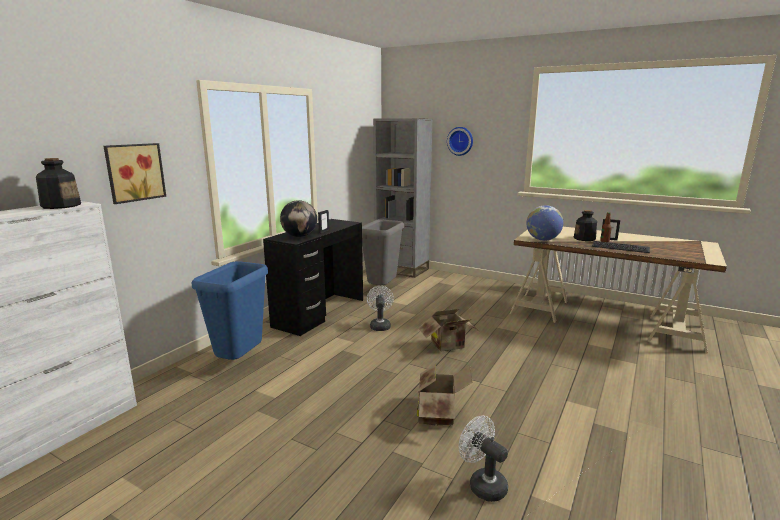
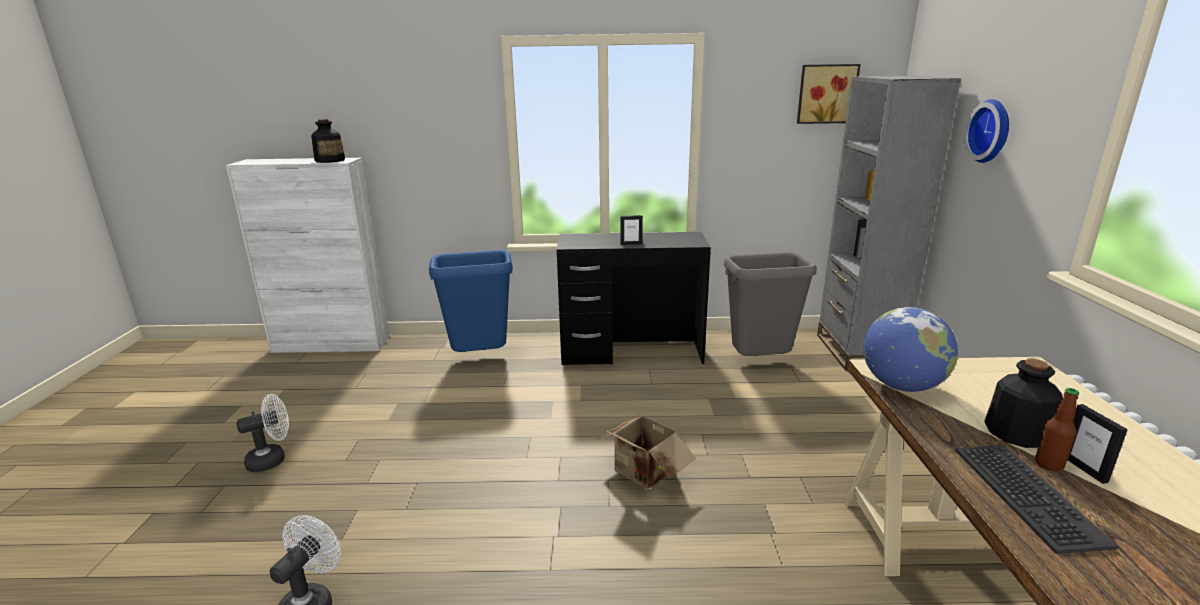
camera: 60 degrees right, 5 degrees up
picture [104,143,166,204] -> picture moved to [797,64,861,124]
globe [280,200,317,237] -> none
white fan [367,286,394,331] -> white fan moved to [236,394,289,472]
cardboard box [417,363,473,426] -> none

